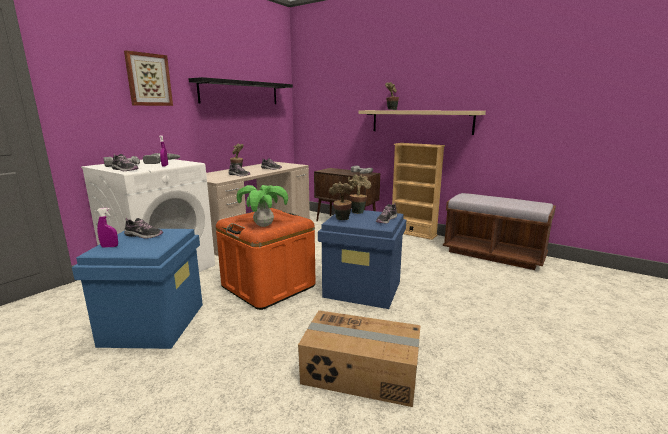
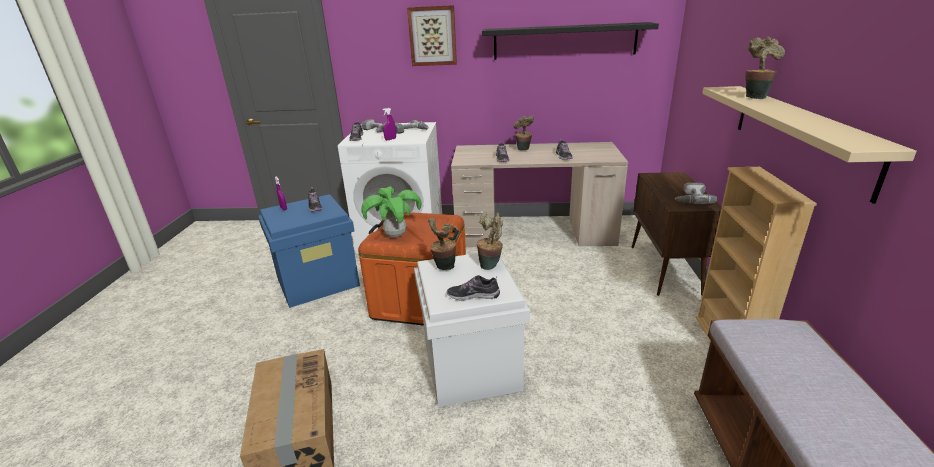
camera: 60 degrees right, 10 degrees up
blue storage box [318,209,406,309] -> white storage box [414,253,530,407]

